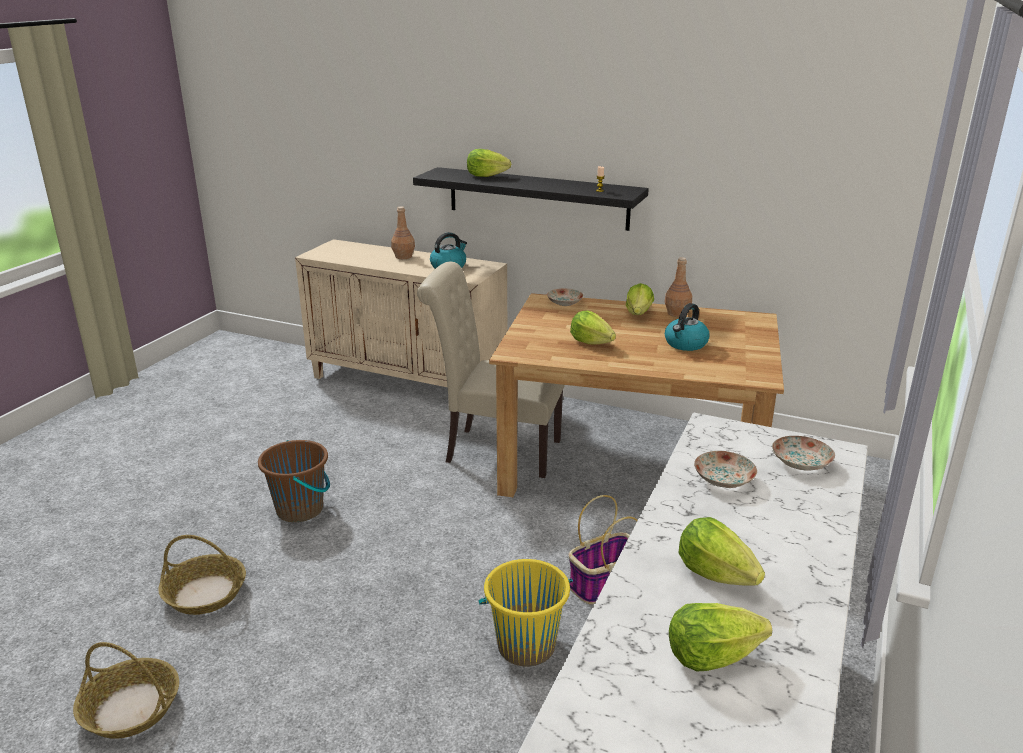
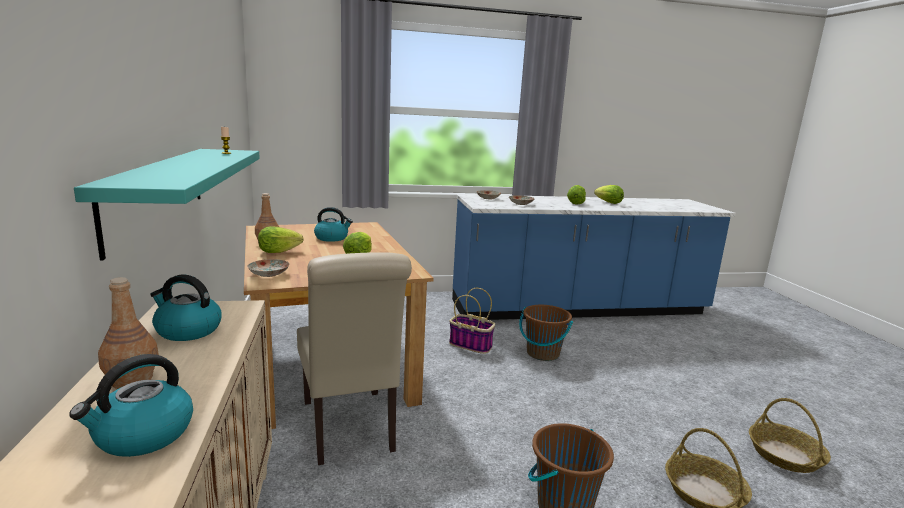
camera: 125 degrees left, 10 degrees down
black shelf [413,167,649,231] -> turquoise shelf [74,149,260,261]
lettuce [467,149,511,177] -> none
yellow bucket [479,559,573,667] -> brown bucket [519,305,573,361]
none -> kettle [69,354,193,457]

